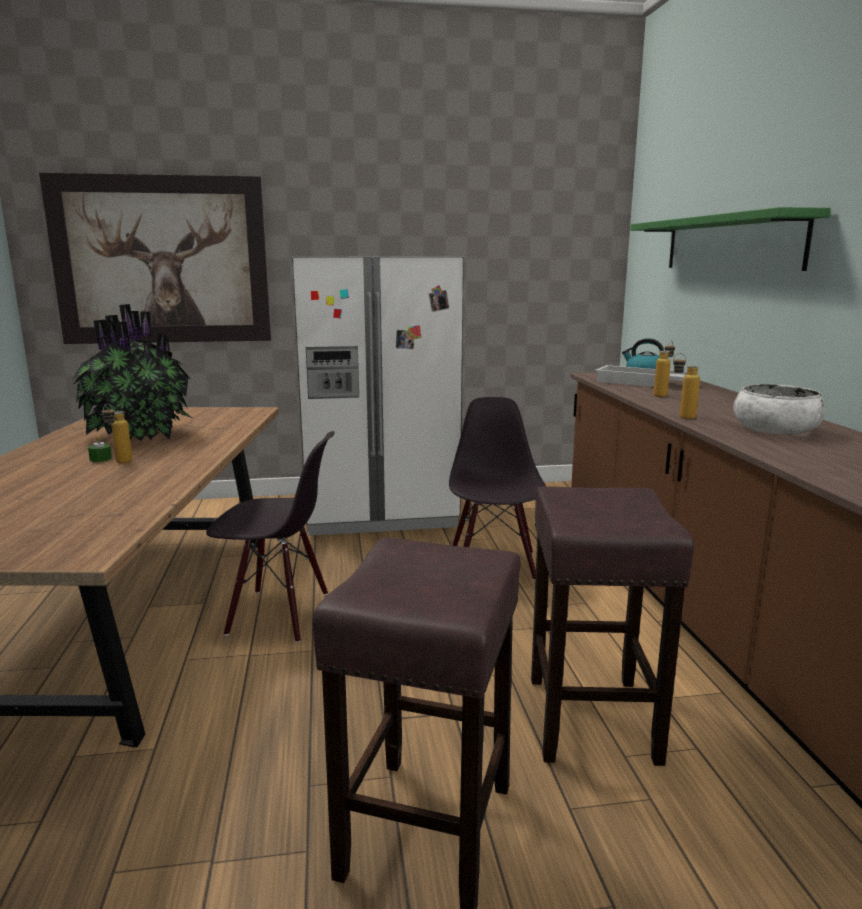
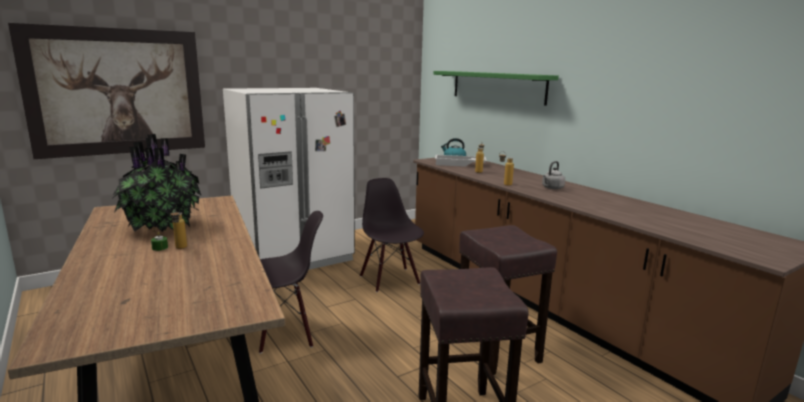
camera: 25 degrees left, 0 degrees up
white bowl [733,384,825,435] -> grey kettle [542,161,565,189]

